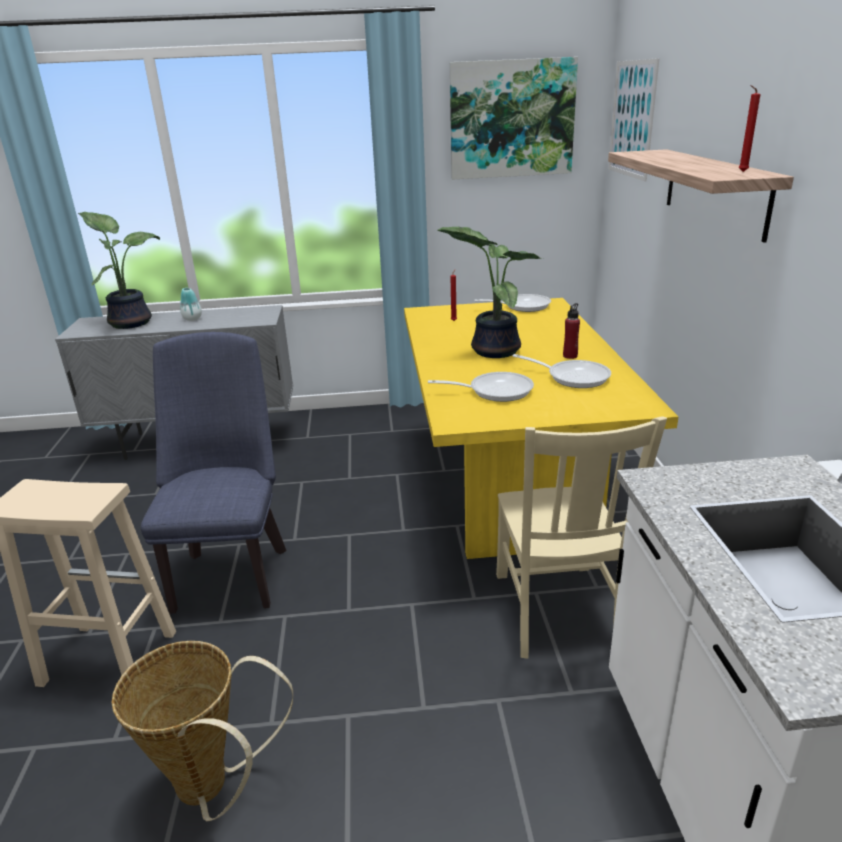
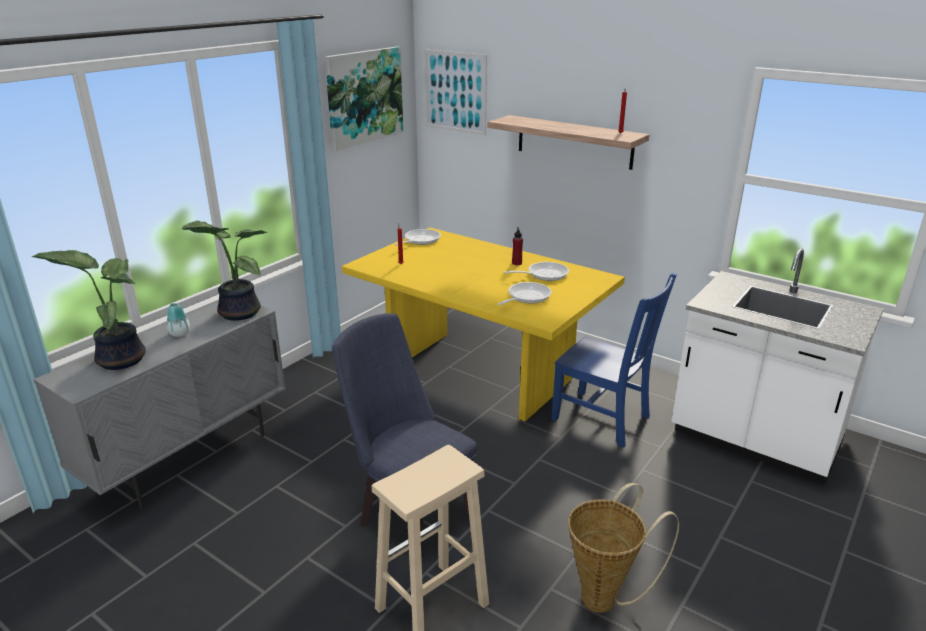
camera: 50 degrees left, 0 degrees up
potted plant [438,227,543,358] -> potted plant moved to [182,220,267,321]
beige chair [496,416,667,659] -> blue chair [551,273,677,448]

